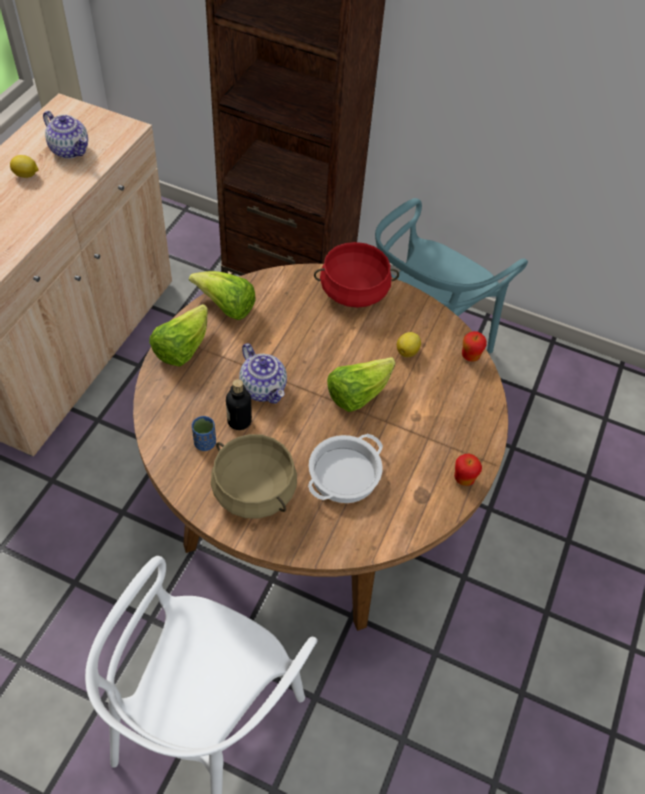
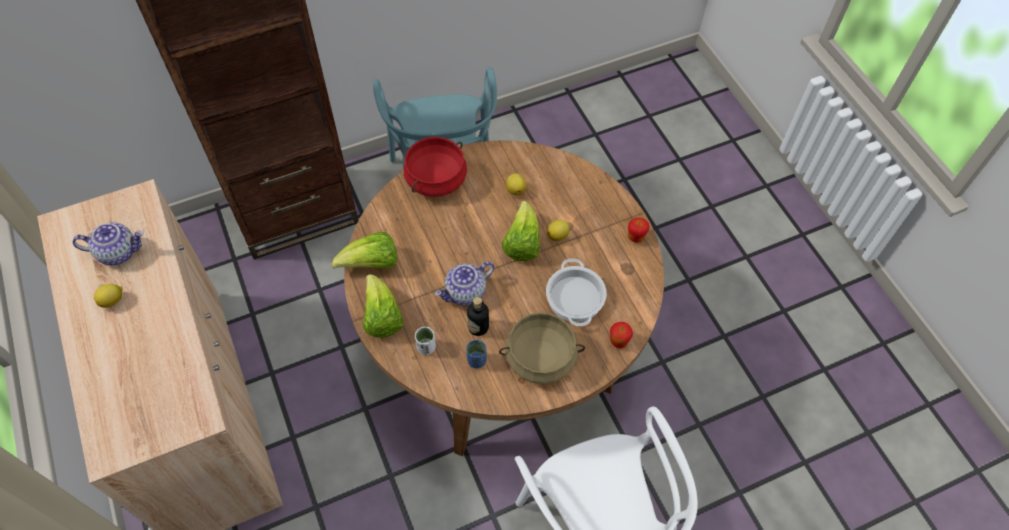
camera: 45 degrees left, 5 degrees up
teapot [239,343,287,404] -> teapot turned 135 degrees clockwise [434,261,495,306]
apple [462,331,487,361] -> apple moved to [610,322,633,348]
none -> white cup [415,327,436,355]
none -> lemon [547,220,570,241]

